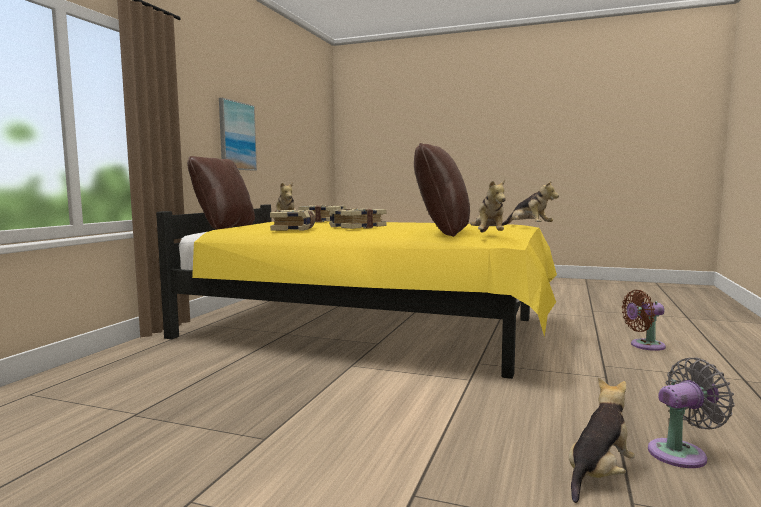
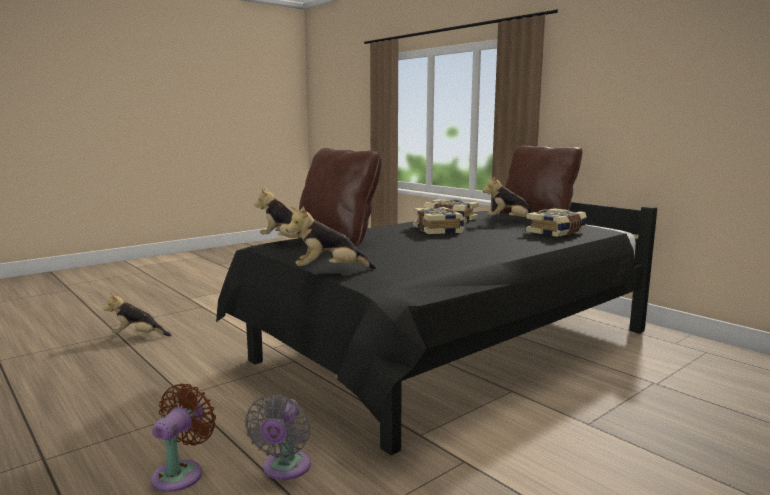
camera: 120 degrees right, 5 degrees up
yellow bed [156,205,557,379] -> black bed [216,198,657,455]
picture [219,98,257,171] -> none
plush toy [569,377,635,503] -> plush toy turned 105 degrees clockwise [103,293,172,336]
grey fan [648,357,735,468] -> grey fan moved to [245,394,311,480]

